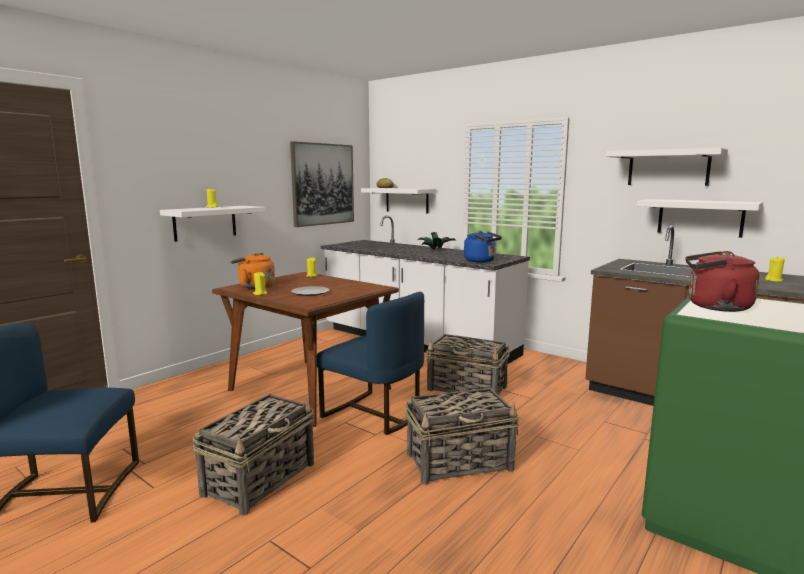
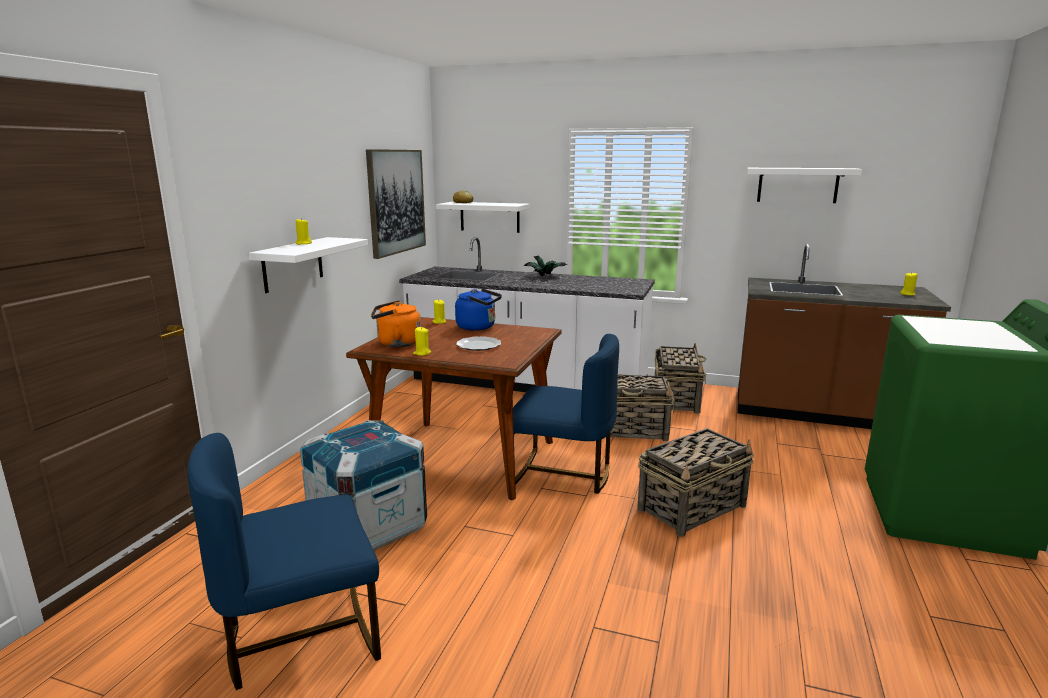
camera: 20 degrees left, 5 degrees up
basket [193,394,314,516] -> basket moved to [655,343,706,414]
blue kettle [464,231,502,263] -> blue kettle moved to [455,289,502,331]
white shelf [636,199,763,238] -> none
red kettle [685,251,759,312] -> none
none -> crate [300,420,427,551]

